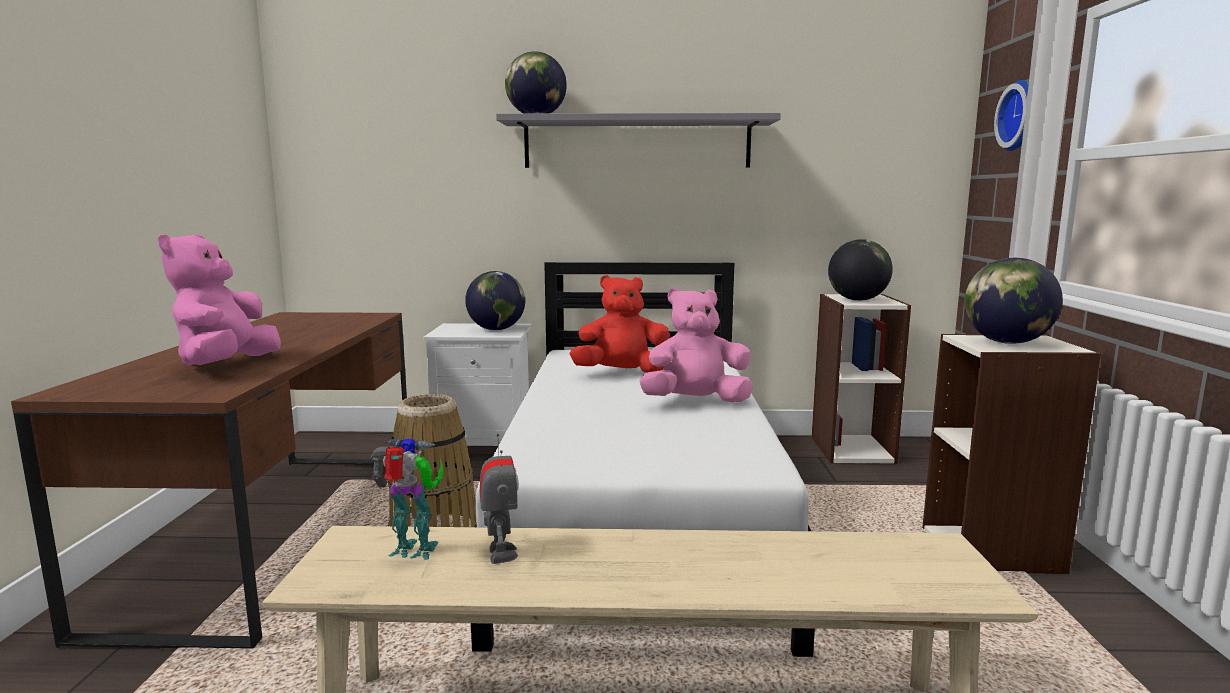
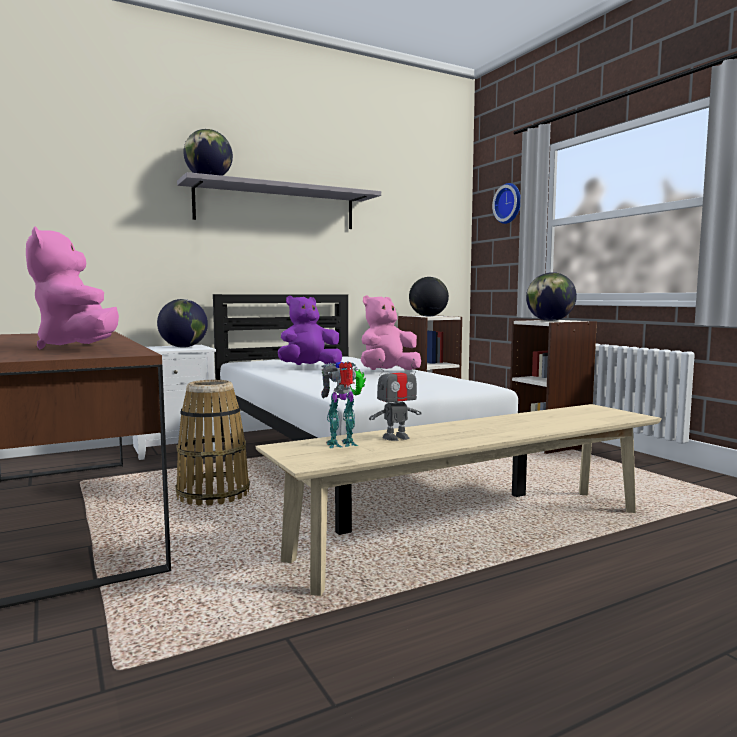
camera: 30 degrees left, 5 degrees down
toy robot [480,434,519,564] -> toy robot turned 105 degrees clockwise [369,359,421,441]
red plush toy [570,275,670,373] -> purple plush toy [278,296,342,365]

